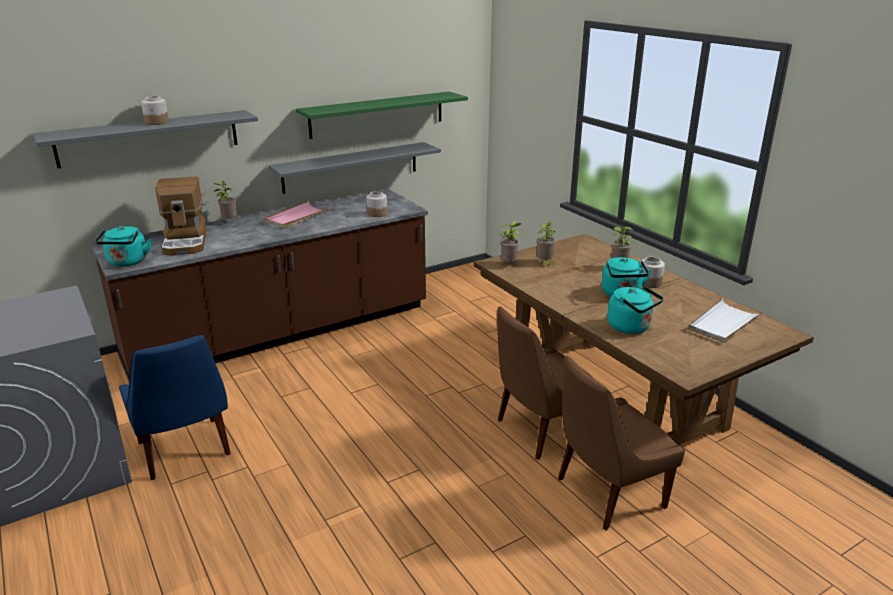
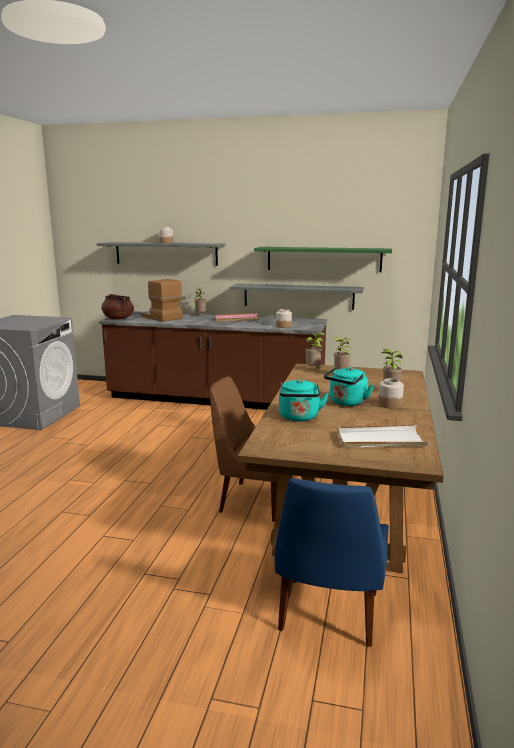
camera: 45 degrees right, 10 degrees down
turquoise kettle [95,226,151,266] -> brown cooking pot [101,294,134,319]
blue chair [119,335,231,480] -> blue chair moved to [275,478,389,647]
coffee machine [155,176,207,256] -> coffee machine turned 105 degrees clockwise [141,279,183,322]
brown chair [558,356,685,531] -> none

